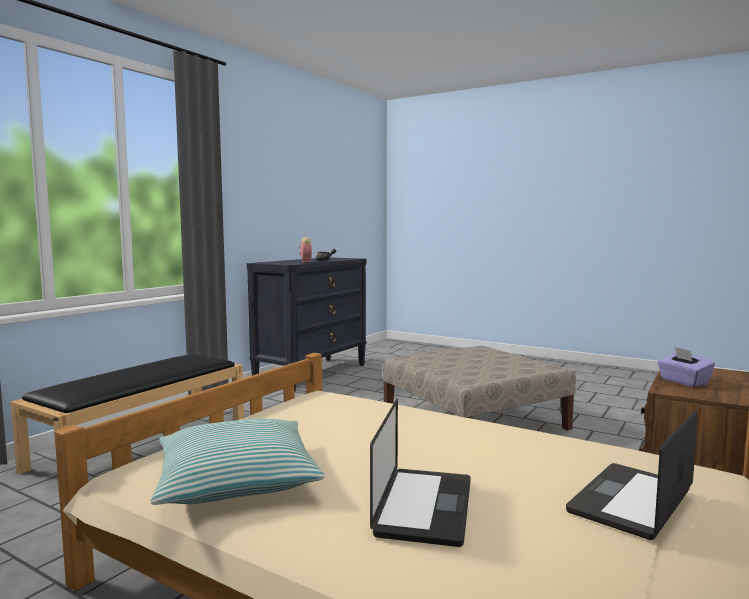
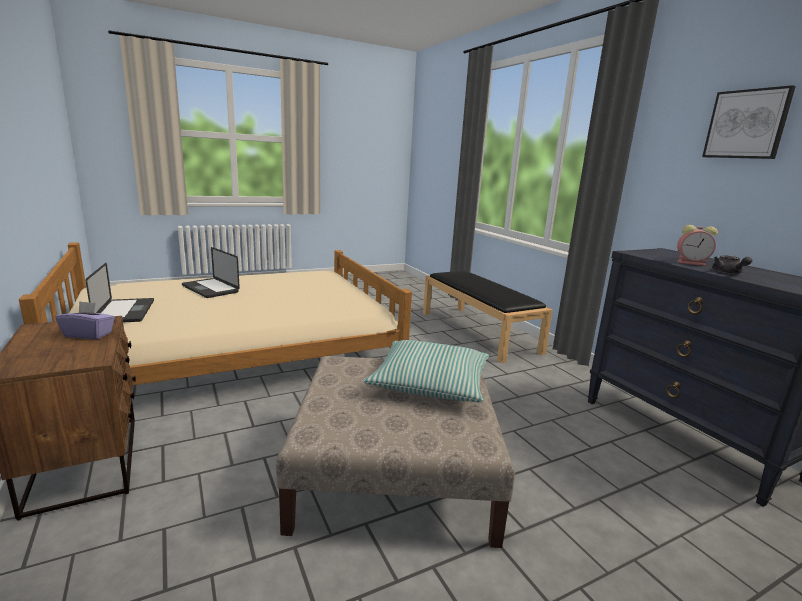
camera: 120 degrees right, 10 degrees up
pillow [151,419,325,505] -> pillow moved to [364,340,489,402]
none -> picture [702,85,796,159]

